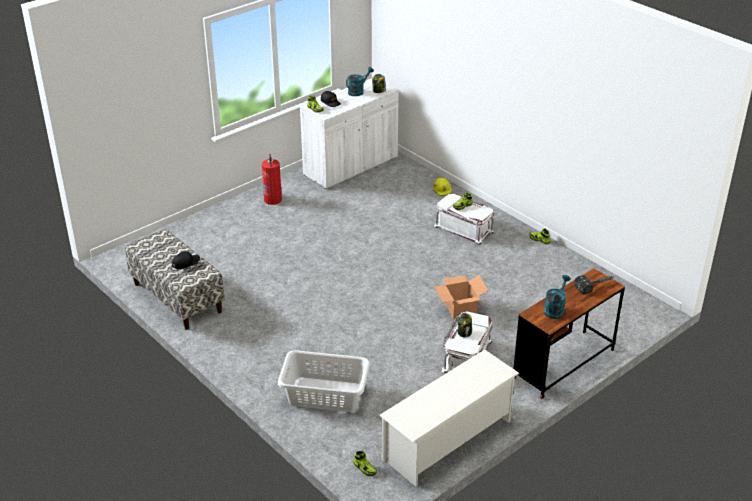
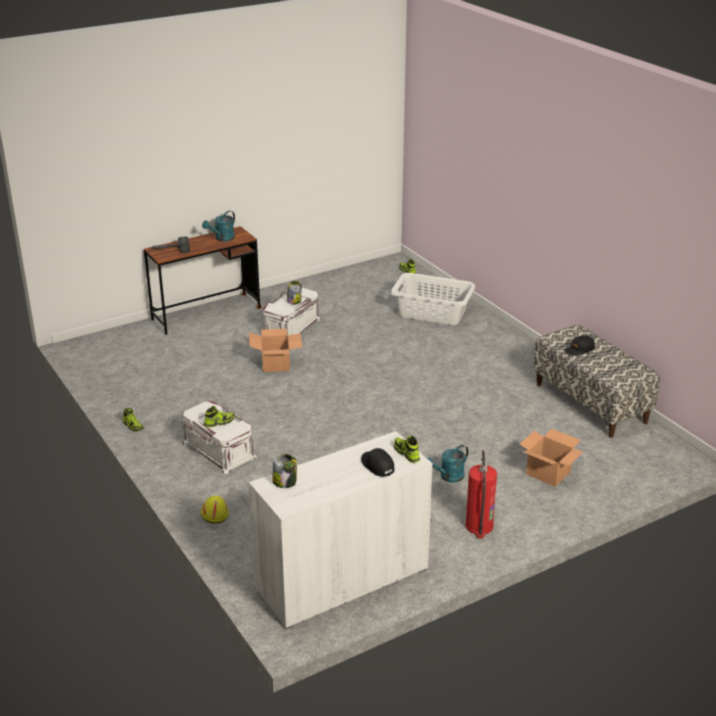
camera: 170 degrees left, 5 degrees down
turquoise watering can [346,67,374,96] -> turquoise watering can moved to [427,445,468,483]
white shoe rack [379,350,519,486] -> none
none -> cardboard box [520,429,583,486]

